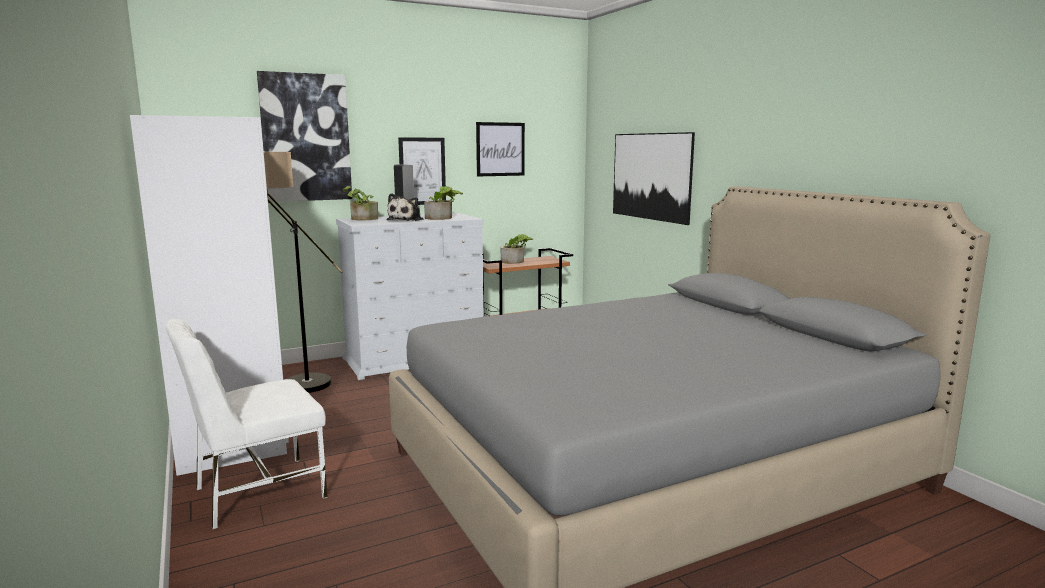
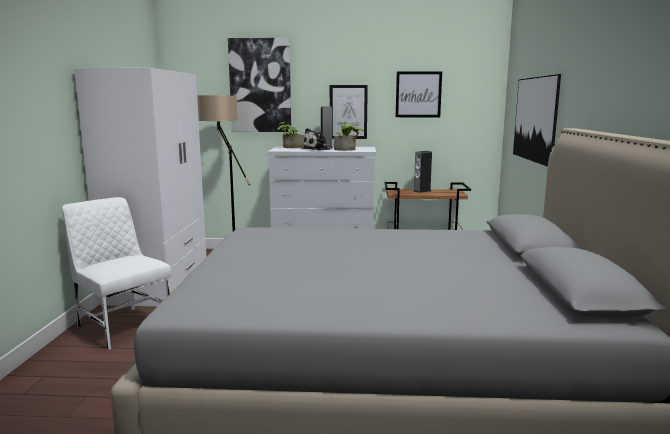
camera: 30 degrees right, 0 degrees up
white chair [166,319,328,529] -> white chair turned 45 degrees clockwise [62,197,171,350]
potted plant [501,234,533,264] -> speaker [413,151,432,193]

